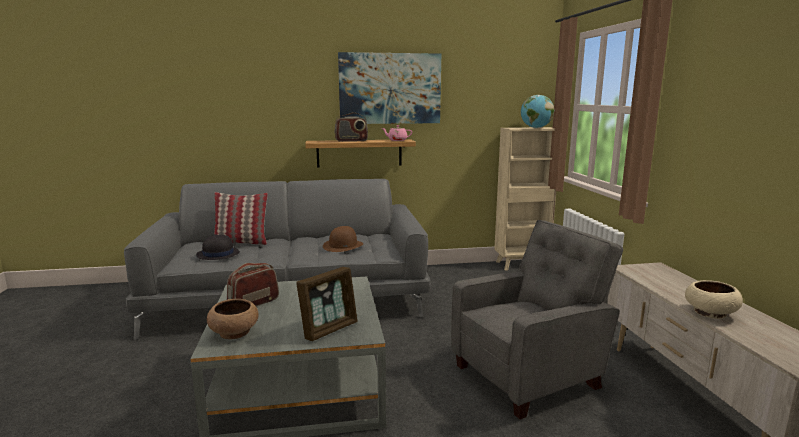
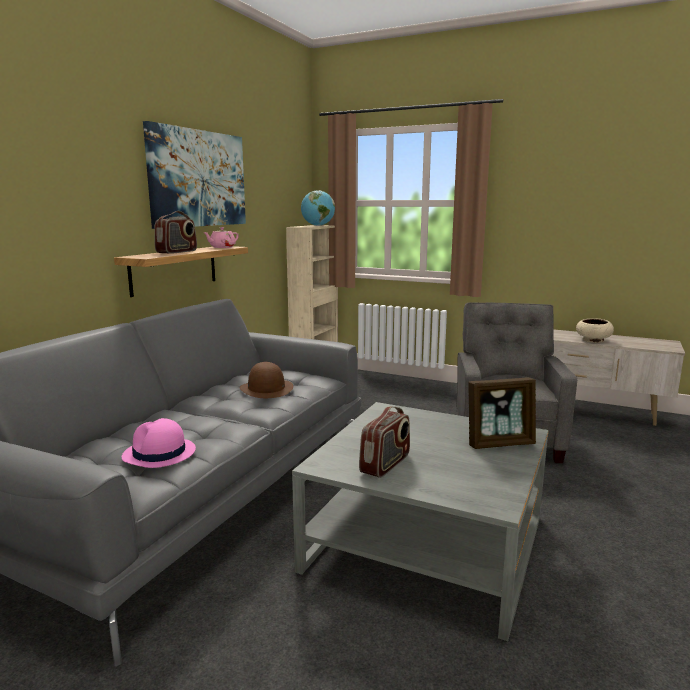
camera: 55 degrees left, 0 degrees up
black hat [196,234,240,260] -> pink hat [122,418,196,468]
brown bowl [207,299,259,339] -> none
pillow [214,192,268,245] -> none
radio [227,263,279,307] -> radio turned 135 degrees counterclockwise [359,406,410,478]
picture frame [296,267,358,341] -> picture frame turned 90 degrees clockwise [468,377,536,449]

